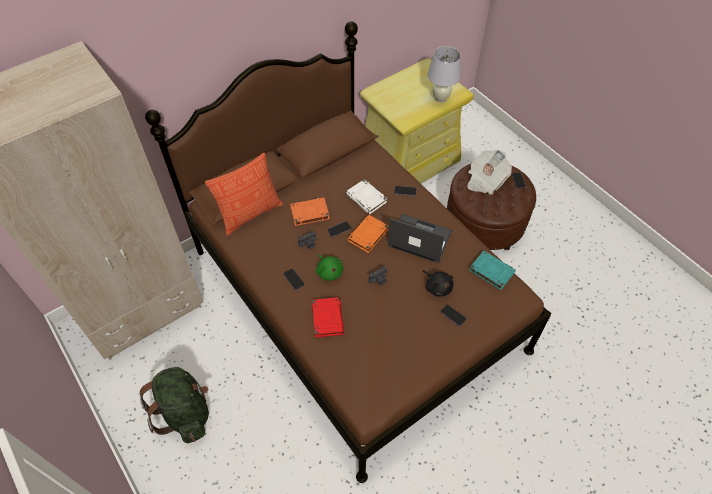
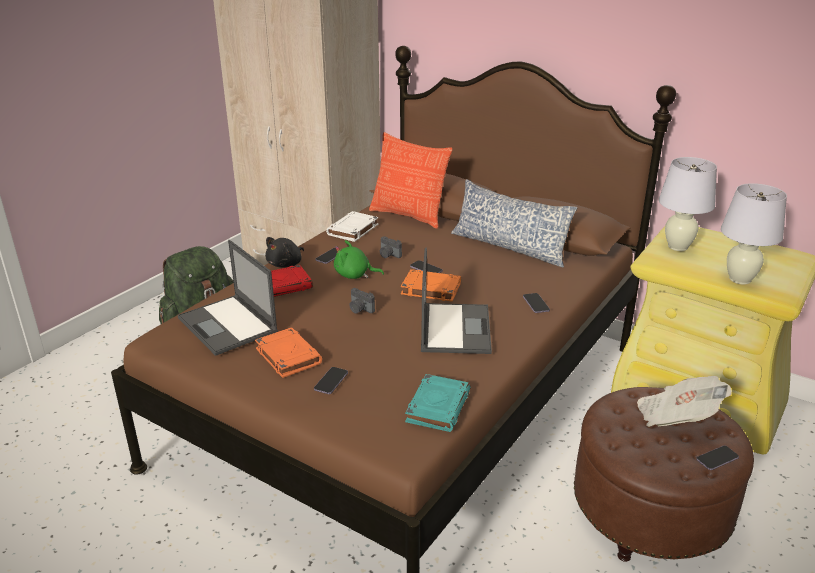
camera: 70 degrees right, 25 degrees down
orange book [290,197,330,226] -> orange book moved to [255,327,322,378]
green plush toy [316,254,344,281] -> green plush toy turned 60 degrees clockwise [334,240,384,279]
white book [346,179,387,215] -> white book moved to [326,211,378,242]
black plush toy [423,270,454,297] -> black plush toy moved to [265,237,304,268]
none -> laptop [178,240,278,356]
none -> pillow [451,179,578,267]
none -> white table lamp [659,157,717,251]

